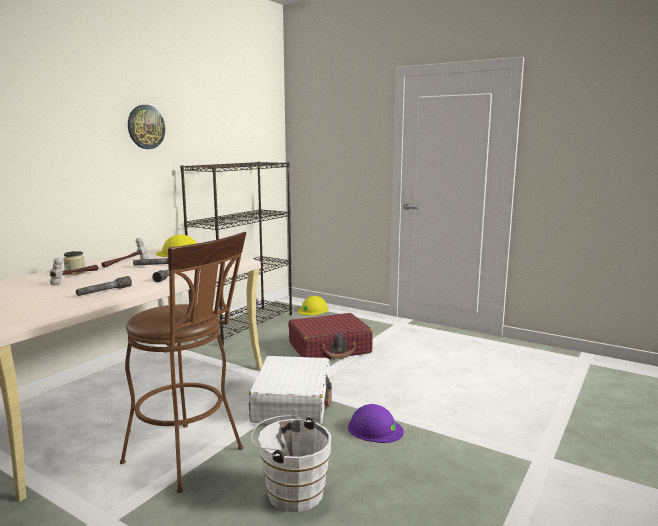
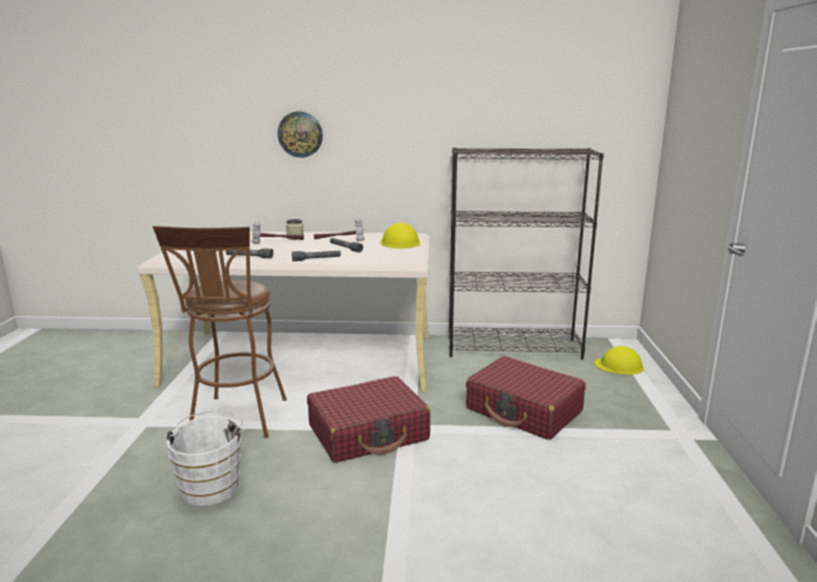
camera: 60 degrees right, 5 degrees up
wall clock [128,105,165,149] -> wall clock moved to [278,111,323,158]
white suitcase [249,356,332,425] -> red suitcase [307,376,430,463]
purple hard hat [348,404,404,443] -> none

